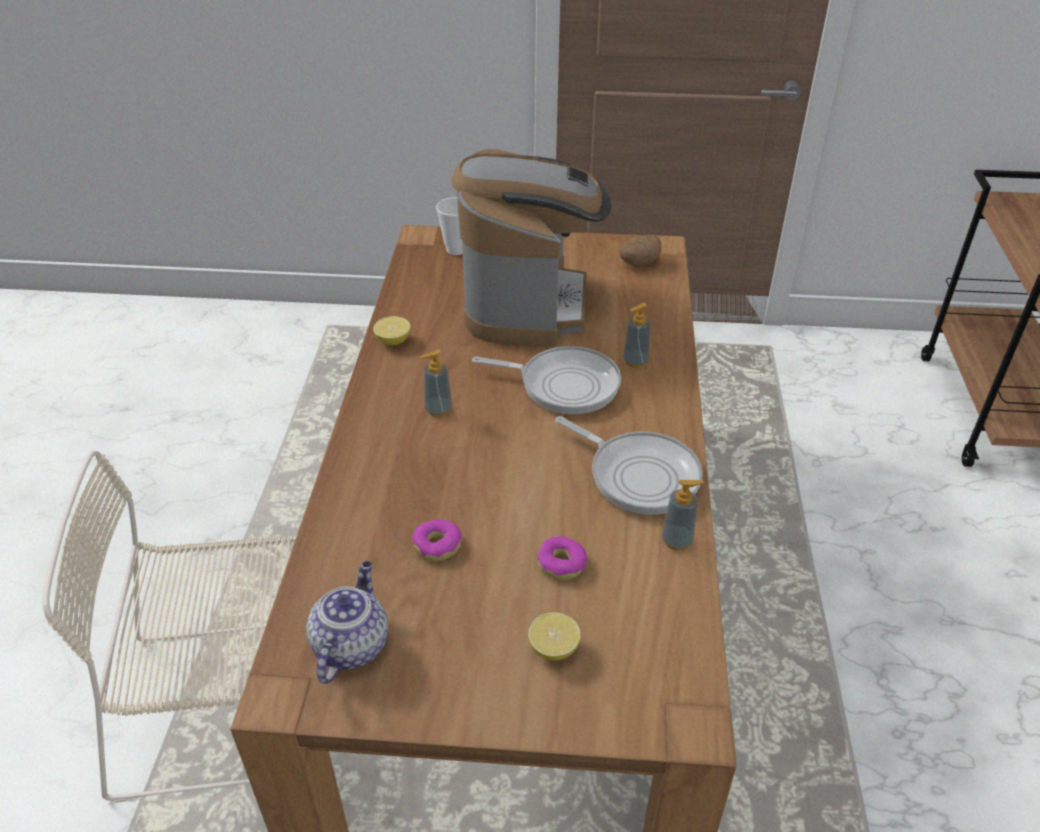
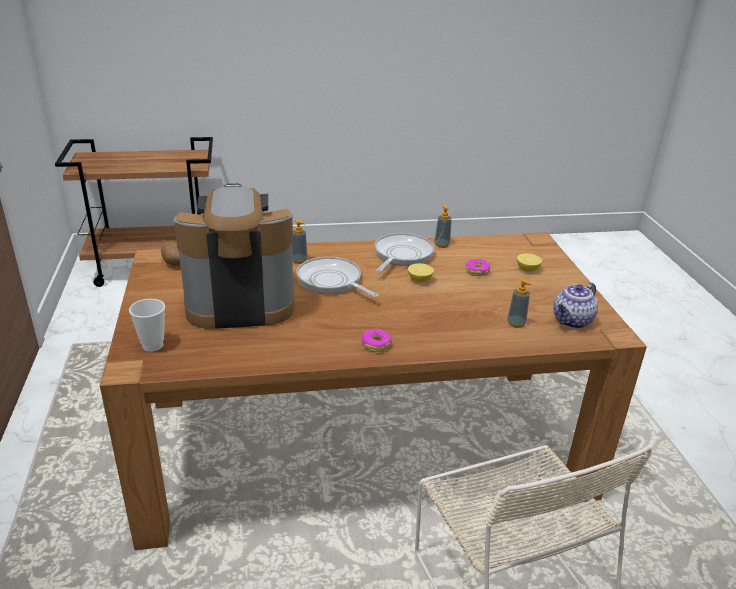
camera: 105 degrees left, 10 degrees down
teapot [306,561,388,684] -> teapot turned 45 degrees counterclockwise [554,283,598,328]
lemon [373,316,411,345] -> lemon moved to [408,263,434,282]
donut [412,519,462,561] -> donut moved to [361,329,392,352]
soap dispenser [421,350,452,417] -> soap dispenser moved to [507,278,533,328]
frying pan [472,346,621,414] -> frying pan turned 45 degrees counterclockwise [297,257,379,298]

